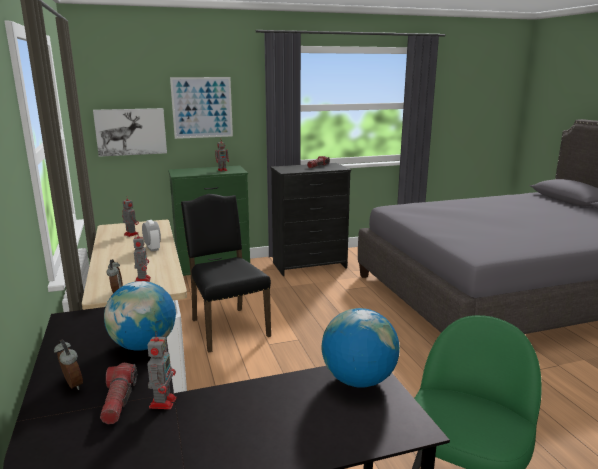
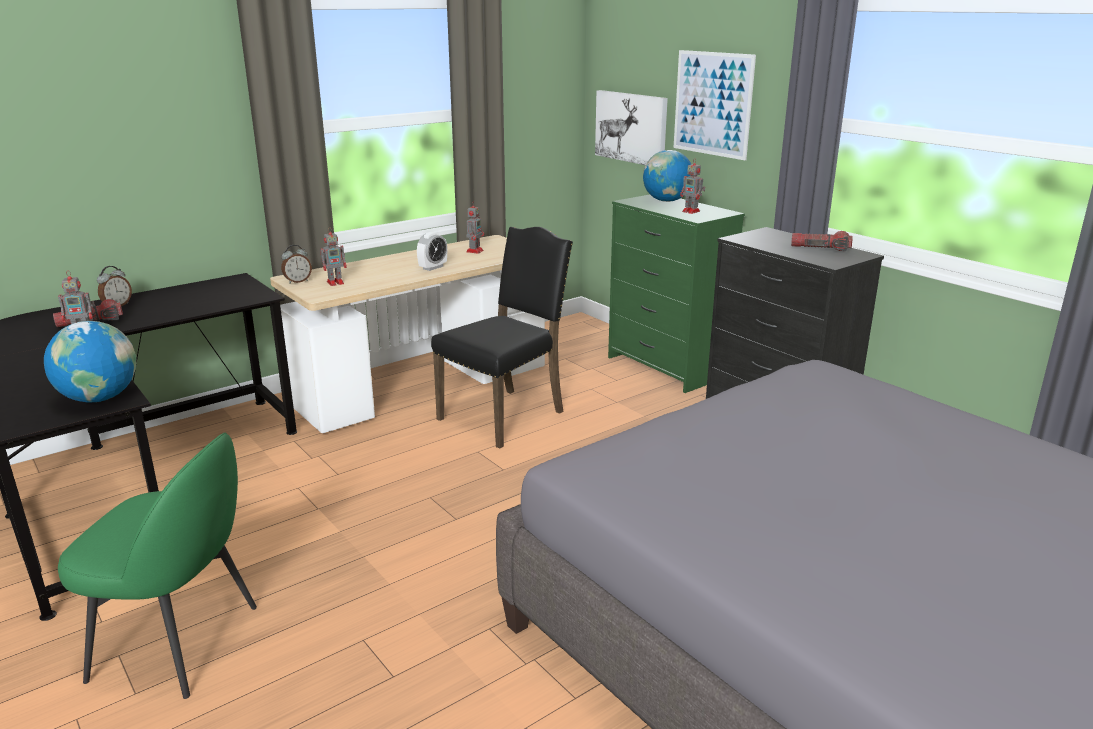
camera: 70 degrees right, 5 degrees up
globe [104,281,176,351] -> globe moved to [643,150,692,202]

